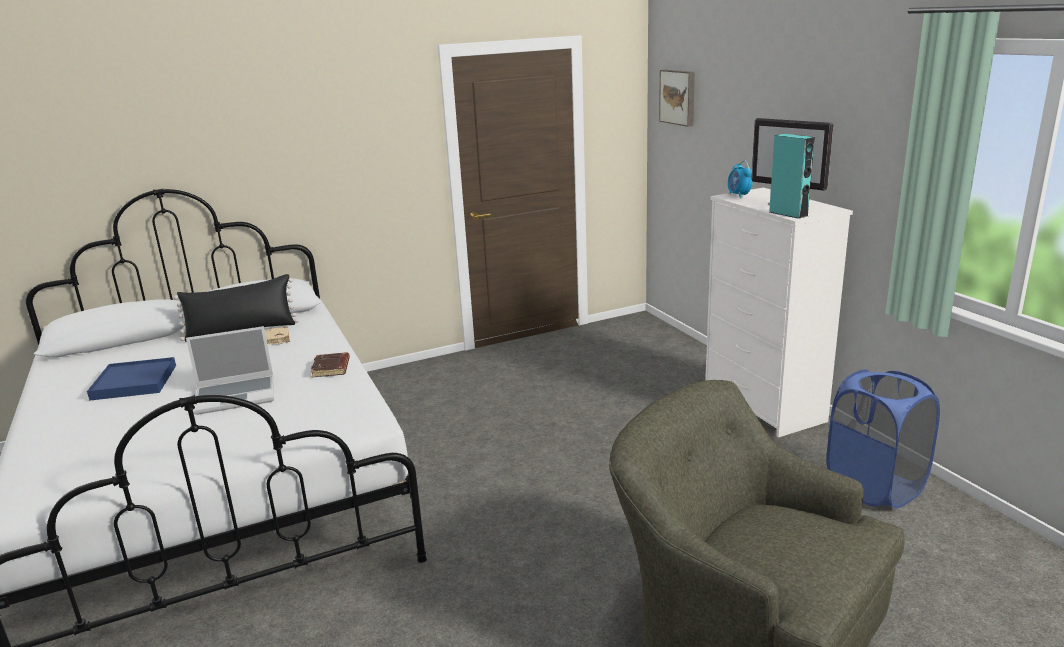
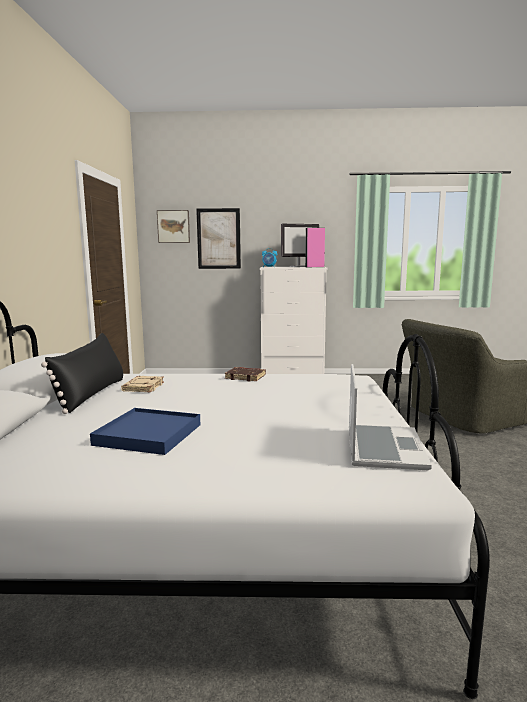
camera: 65 degrees left, 10 degrees down
laptop [186,326,274,415] -> laptop moved to [349,364,432,470]
turquoise speaker [769,134,815,219] -> pink speaker [305,228,325,267]
blue laundry basket [827,369,940,509] -> none
none -> picture [196,208,241,269]

